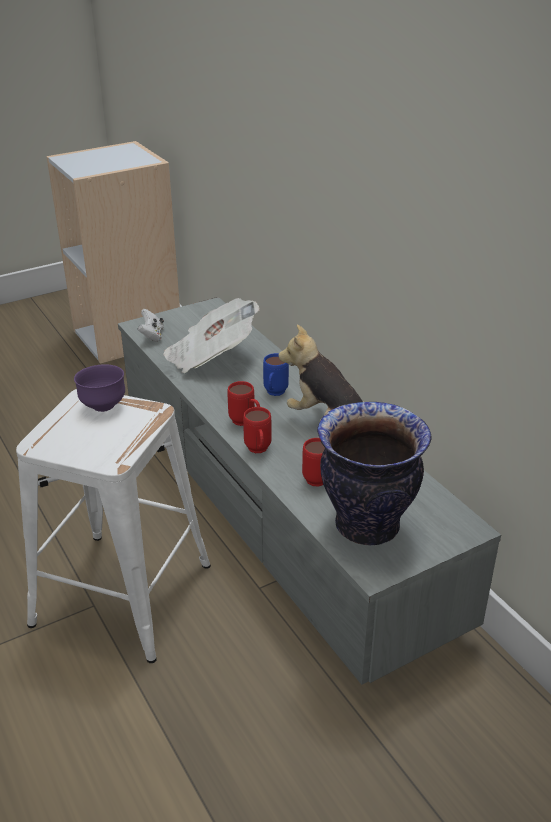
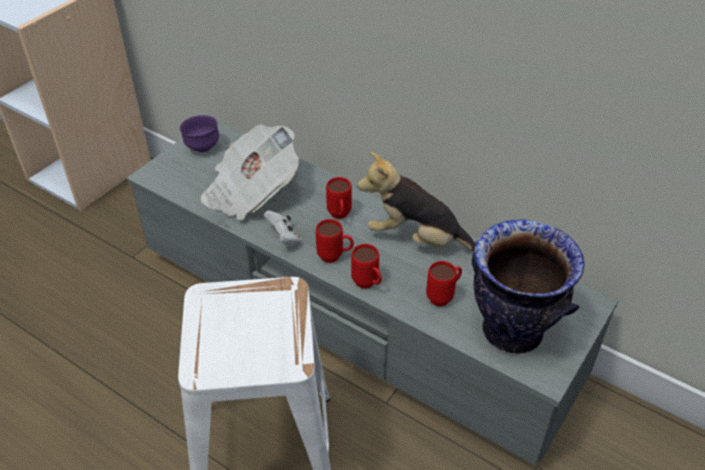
camera: 25 degrees left, 10 degrees up
purple bowl [74,364,125,412] -> purple bowl moved to [180,115,219,152]
white game controller [138,309,164,342] -> white game controller moved to [264,210,302,246]
blue mug [263,353,289,396] -> red mug [326,177,352,219]

